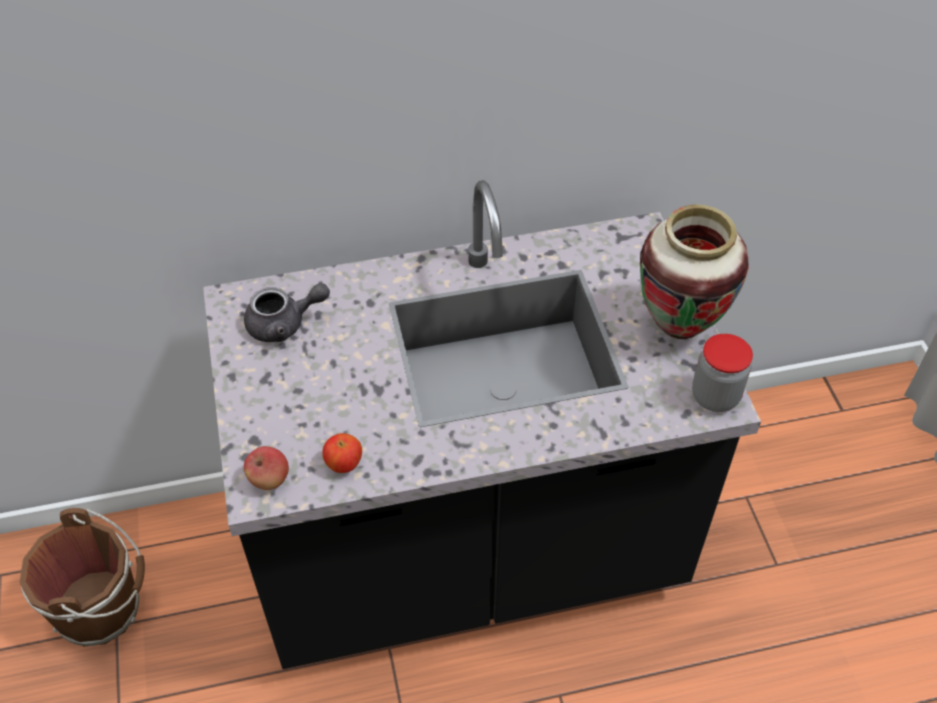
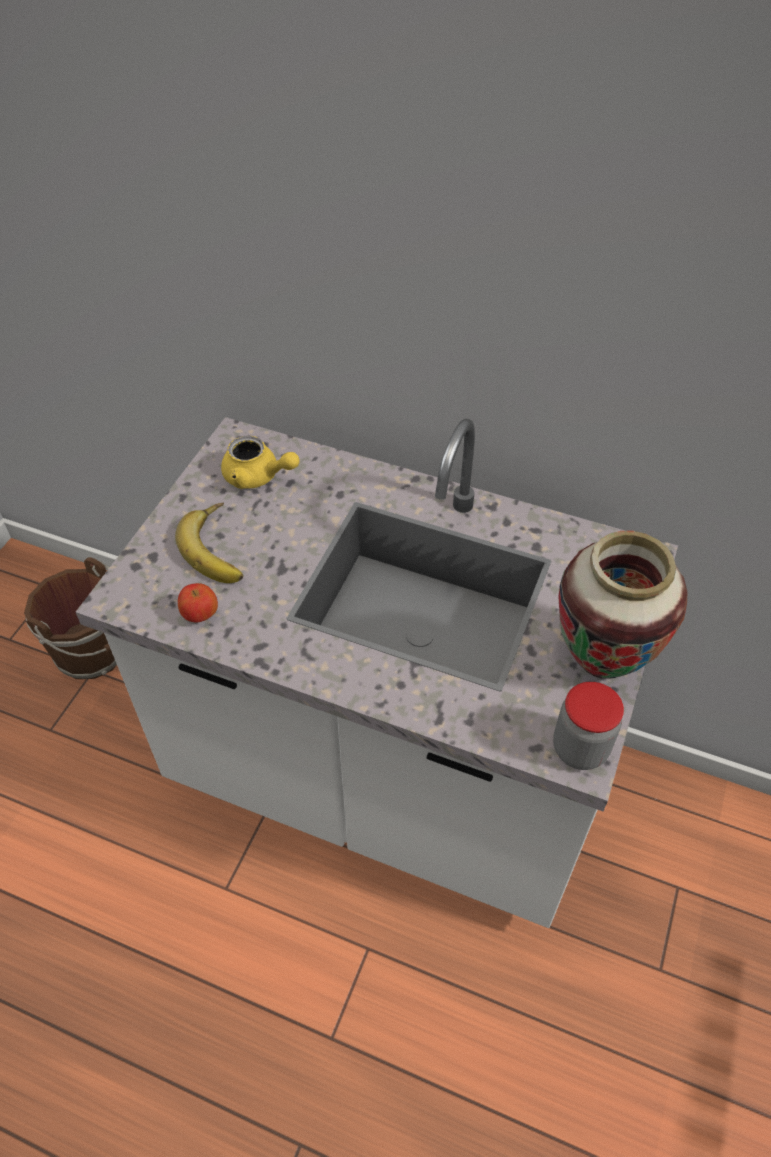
camera: 35 degrees right, 0 degrees up
black counter [203,180,761,669] -> white counter [76,417,678,928]
grey teapot [244,283,330,342] -> yellow teapot [221,436,300,489]
apple [244,446,289,490] -> none
none -> banana [175,503,243,583]

